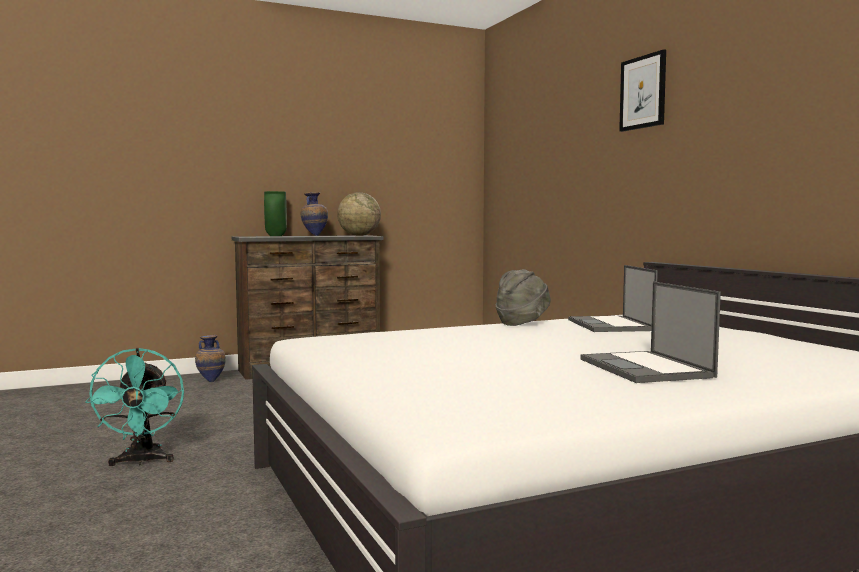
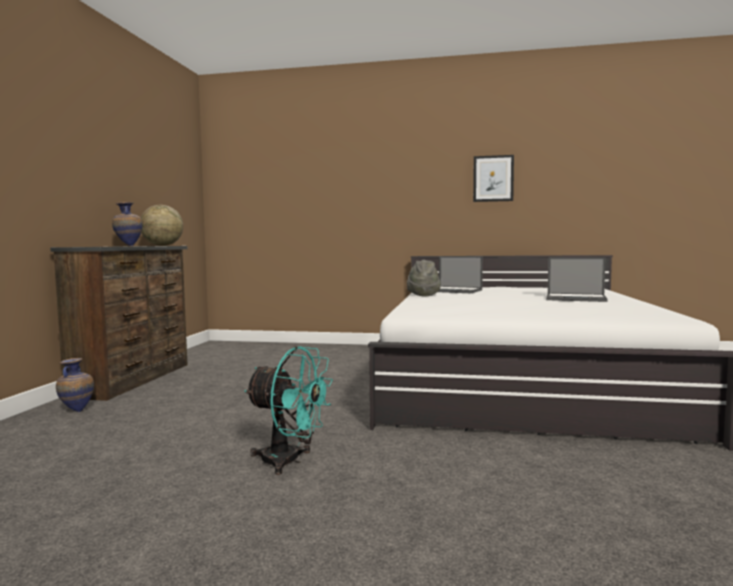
camera: 55 degrees left, 0 degrees up
green vase [264,191,287,236] -> none
picture [619,49,666,132] -> picture moved to [473,155,514,202]

